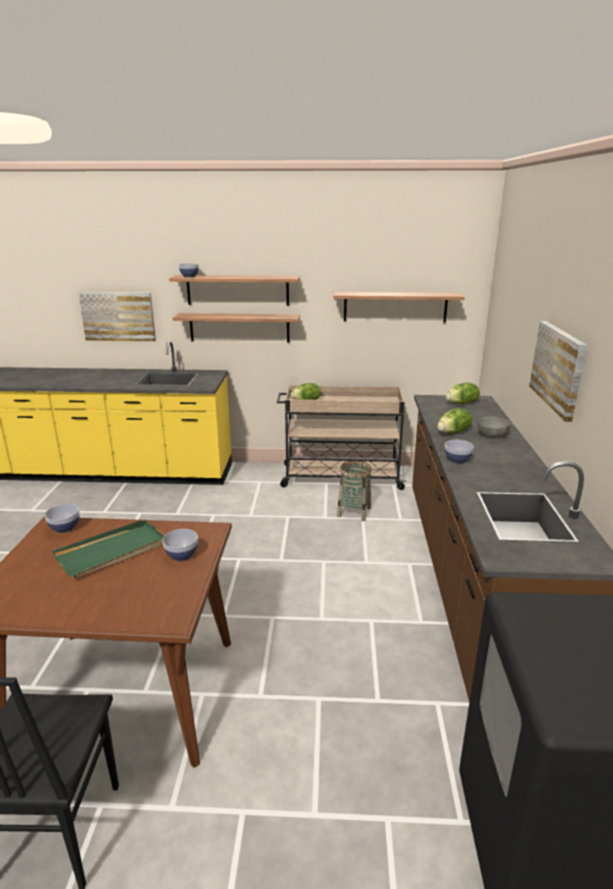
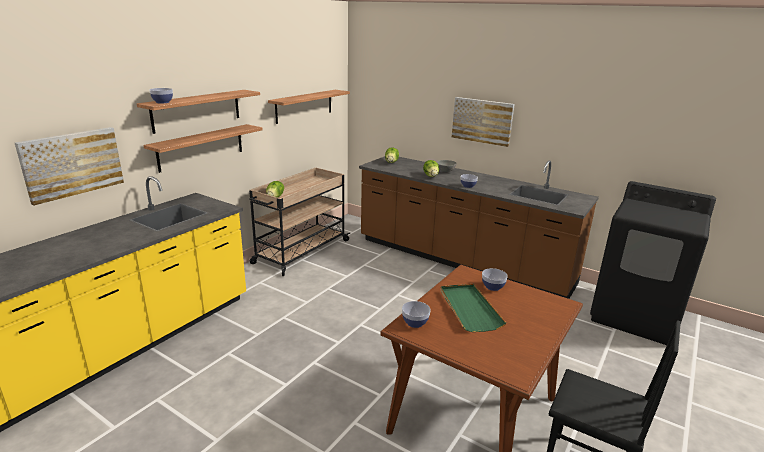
camera: 60 degrees left, 0 degrees up
basket [337,461,372,521] -> none

